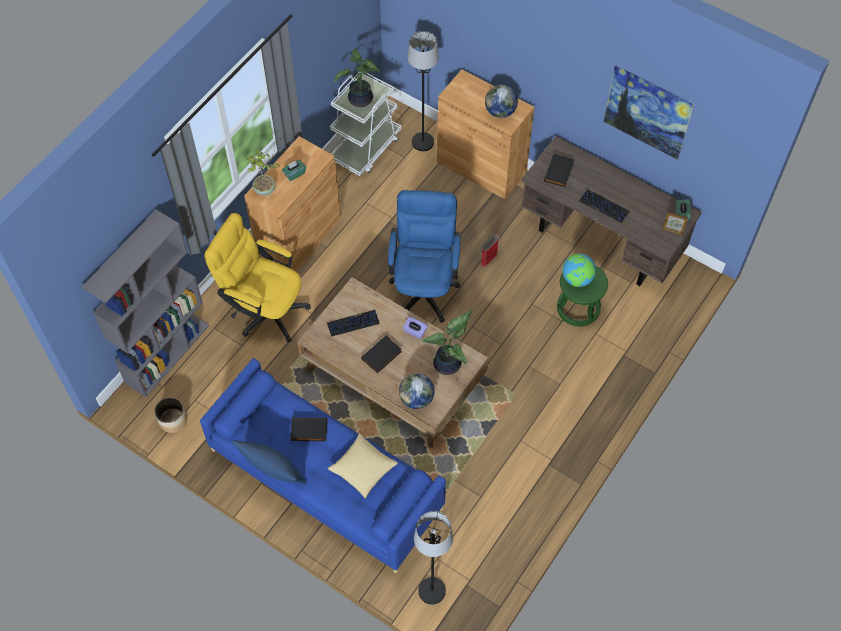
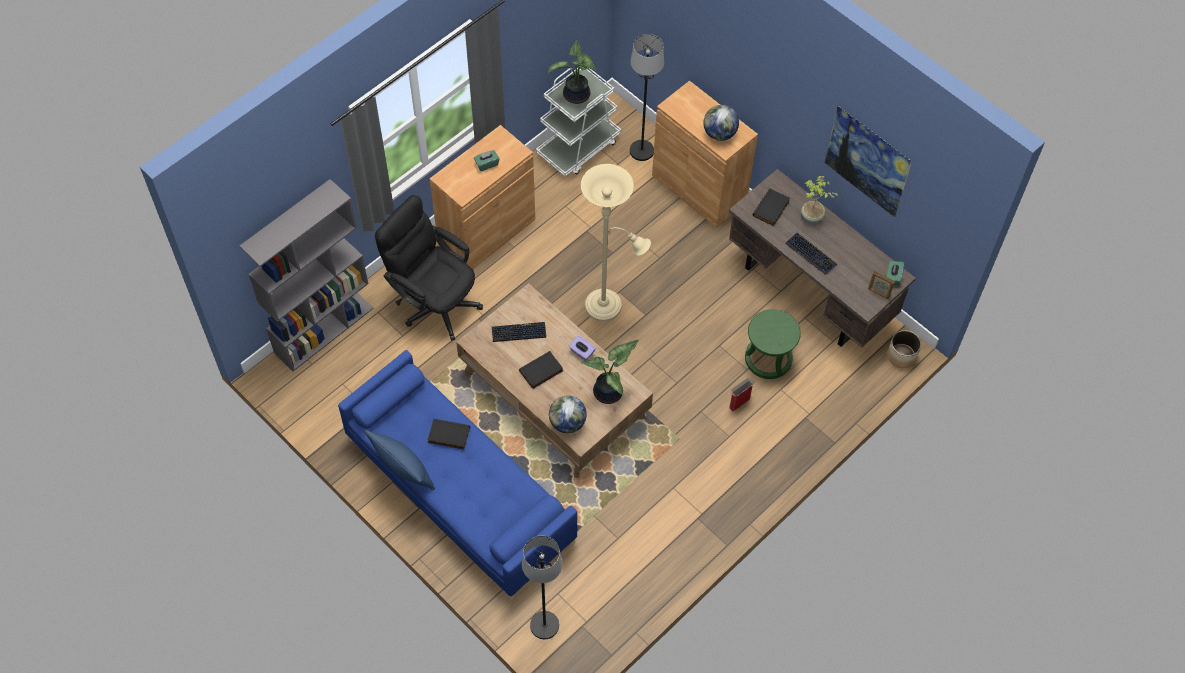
camera: 10 degrees right, 0 degrees up
planter [154,397,187,433] -> planter moved to [887,330,921,368]
yellow office chair [204,213,311,342] -> black office chair [375,195,483,341]
potted plant [247,150,280,195] -> potted plant moved to [801,176,839,223]
pillow [327,433,398,498] -> none
blue office chair [388,190,461,323] -> beige floor lamp [581,164,651,322]
cardboard box [481,234,500,267] -> cardboard box moved to [729,378,755,411]
globe [562,254,596,287] -> none

